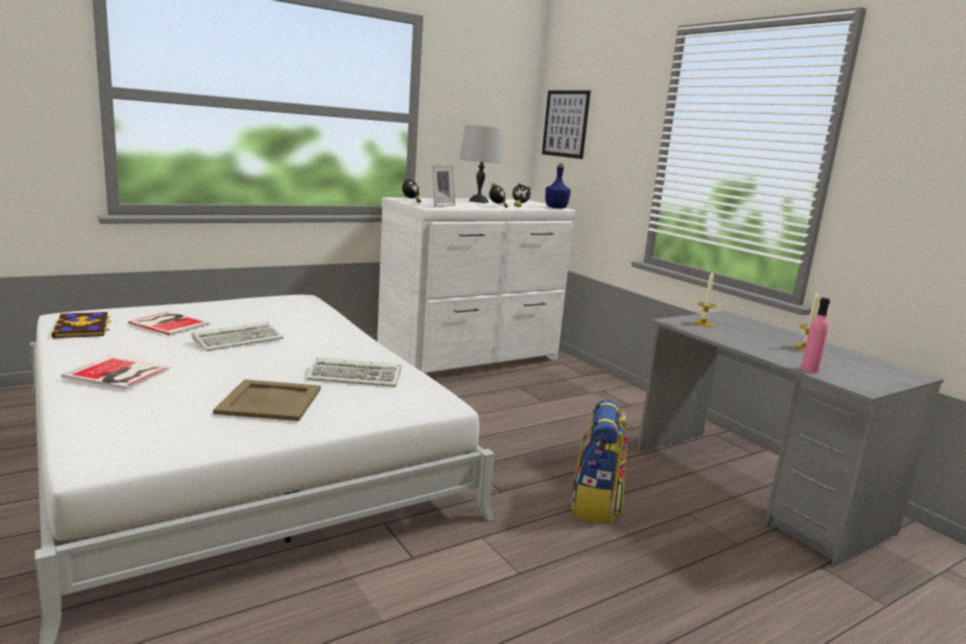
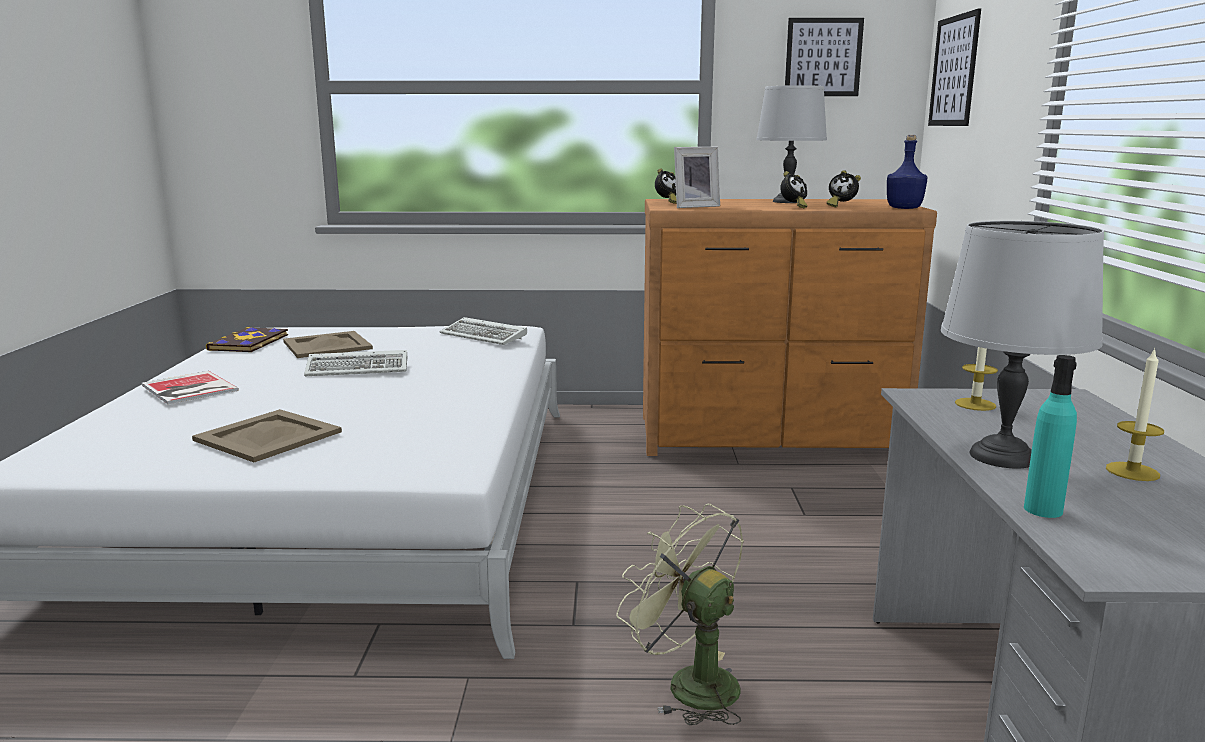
camera: 35 degrees right, 0 degrees up
book [128,312,210,335] -> beige tray [283,331,373,358]
keyboard [306,357,401,387] -> keyboard moved to [440,317,527,345]
white dresser [377,197,576,373] -> brown dresser [643,199,937,456]
backpack [571,399,628,524] -> green fan [616,504,744,725]
pink bottle [801,298,830,373] -> turquoise bottle [1024,355,1077,518]
none -> picture [785,18,864,96]
none -> grey table lamp [941,221,1104,468]

